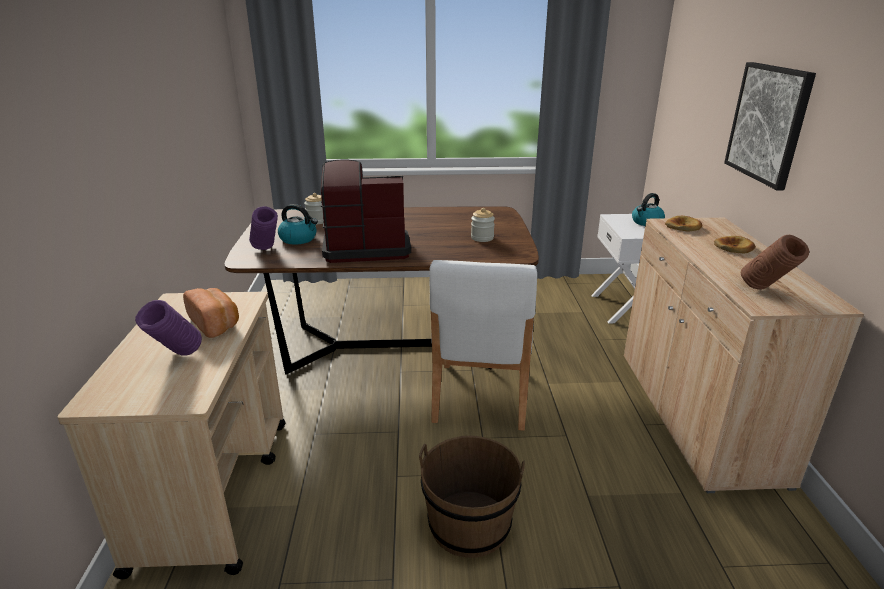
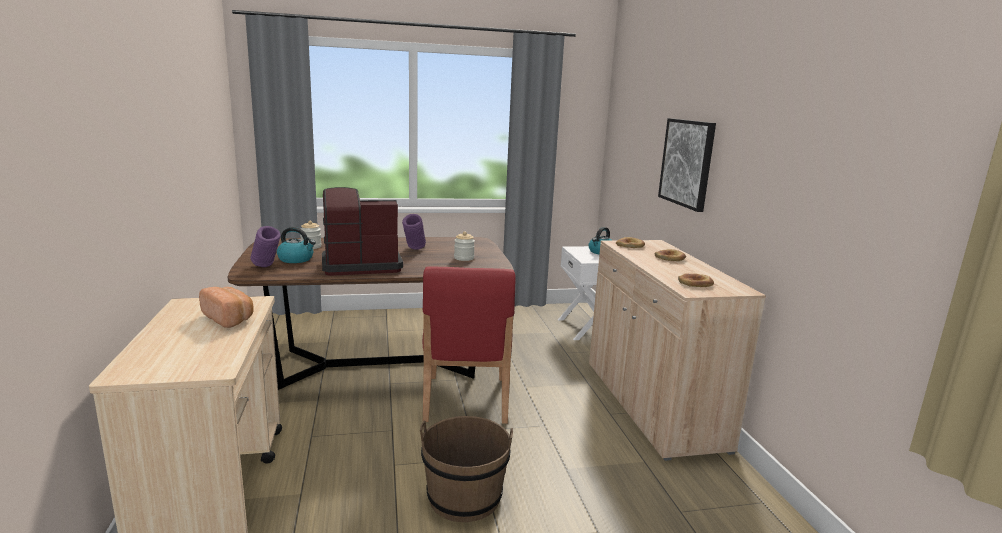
camera: 10 degrees left, 10 degrees down
purple vase [135,300,202,356] -> purple vase moved to [402,214,426,250]
white chair [429,260,537,431] -> red chair [423,267,516,424]
brown vase [741,235,809,290] -> bread [678,273,714,287]

